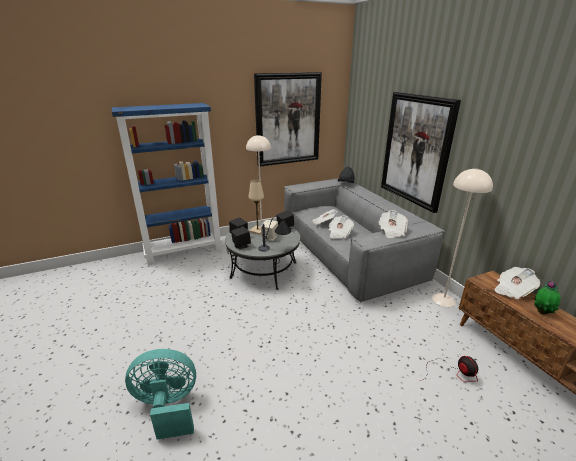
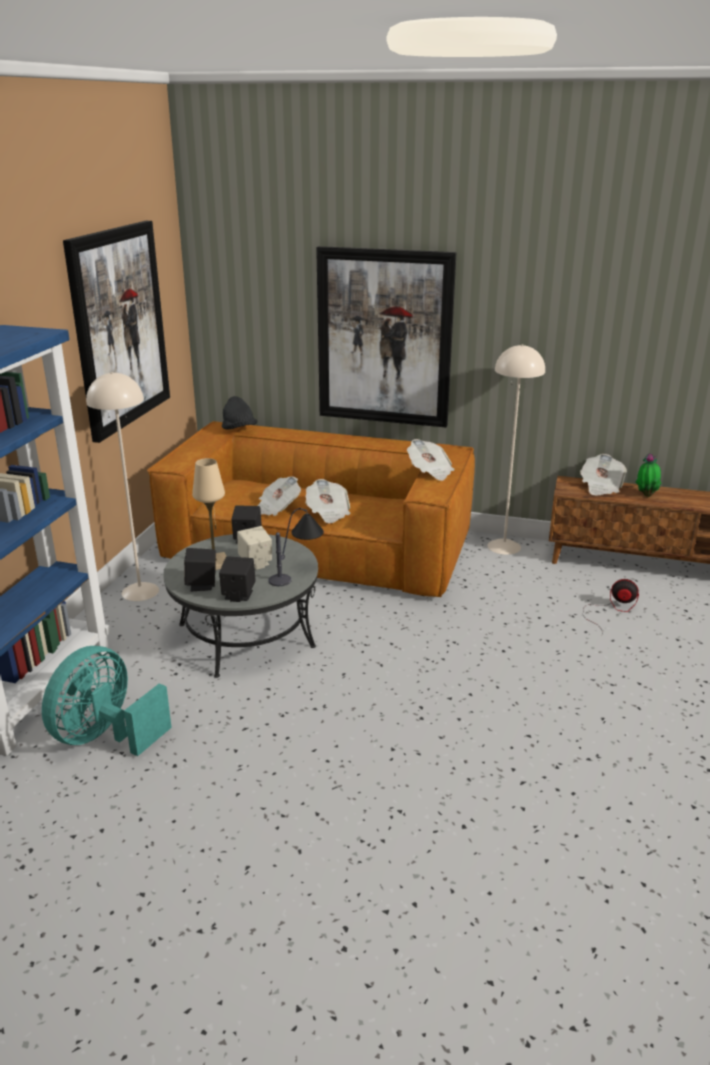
camera: 50 degrees left, 0 degrees up
turquoise fan [125,349,196,440] -> turquoise fan moved to [42,646,172,756]
grey sofa [284,178,445,302] -> brown sofa [147,421,475,597]

